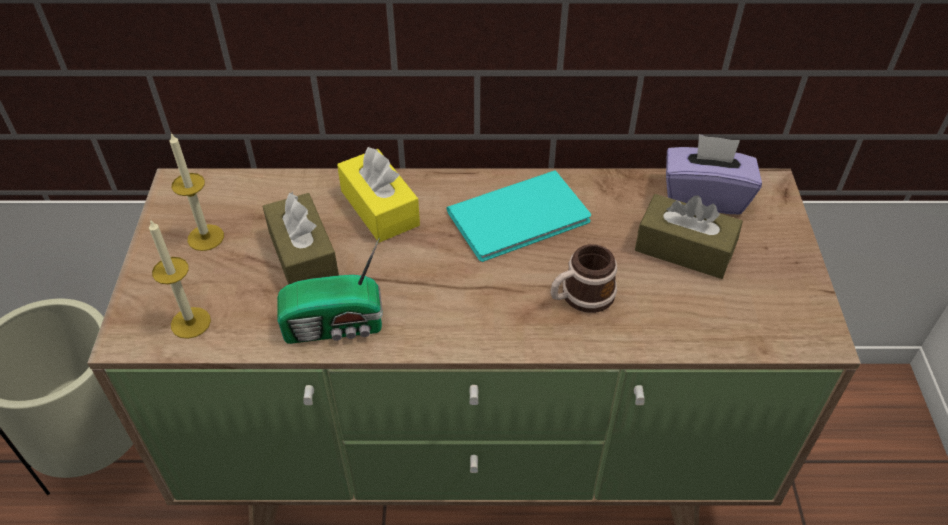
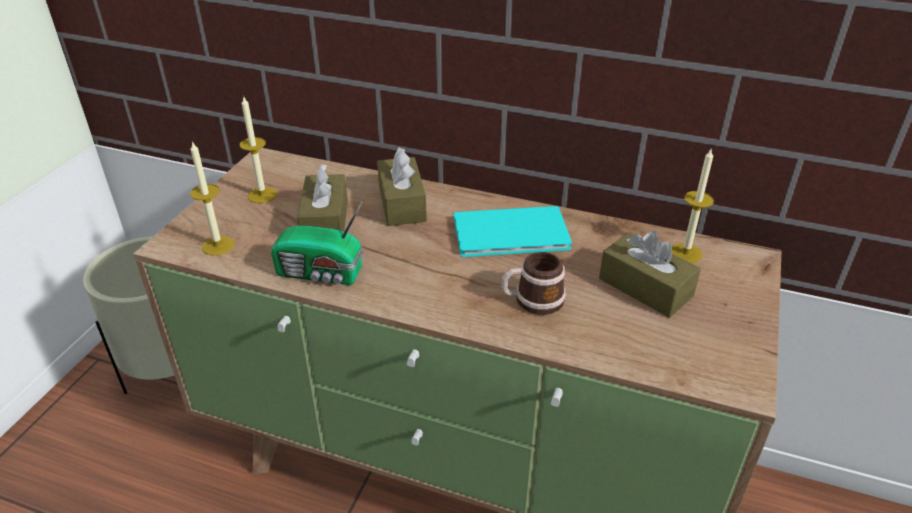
camera: 20 degrees right, 10 degrees down
yellow tissue box [337,147,420,243] -> brown tissue box [377,147,427,226]
purple tissue box [666,134,762,214] -> candle [671,149,714,263]

